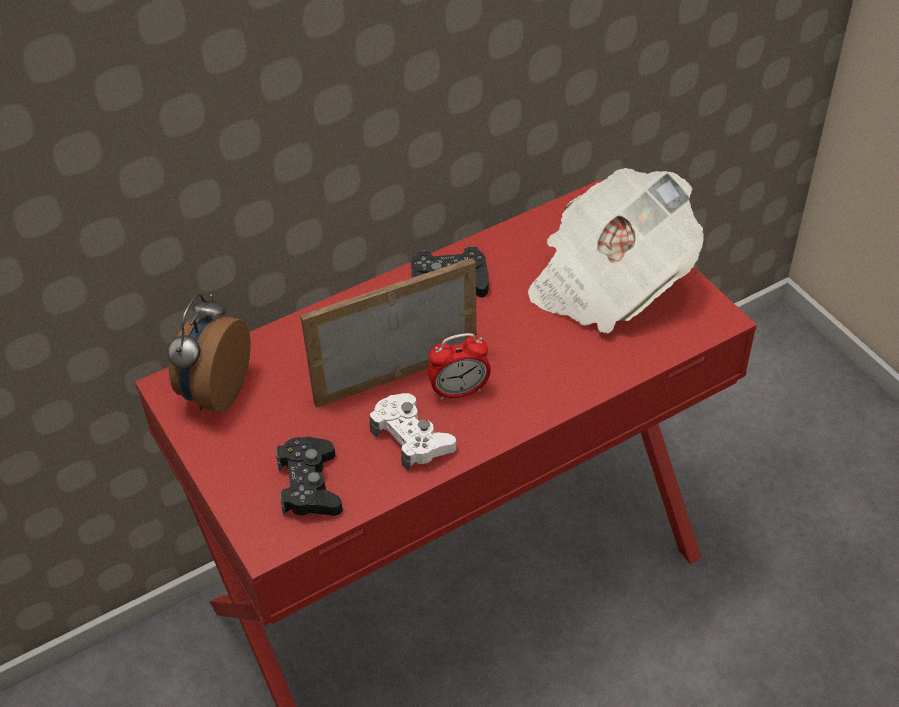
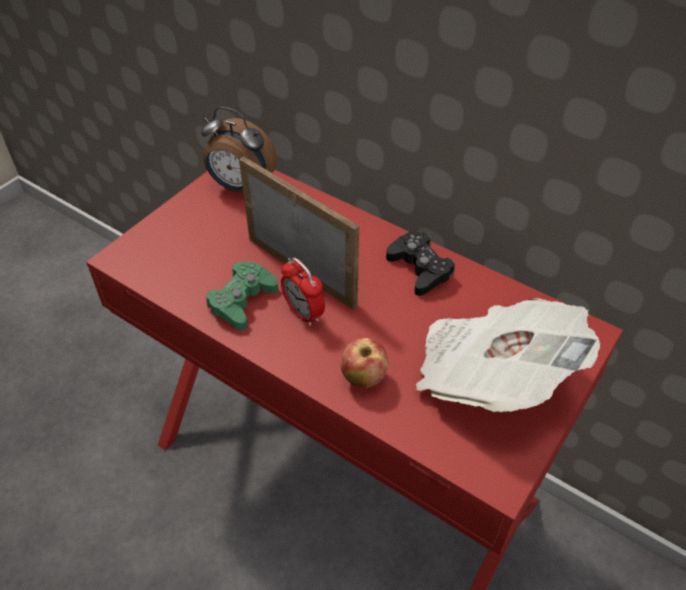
camera: 65 degrees right, 0 degrees up
alarm clock [167,294,251,413] -> alarm clock turned 150 degrees counterclockwise [201,107,277,192]
black game controller [276,437,343,516] -> none
white game controller [369,393,456,471] -> green game controller [206,261,278,330]
none -> apple [340,338,388,388]

